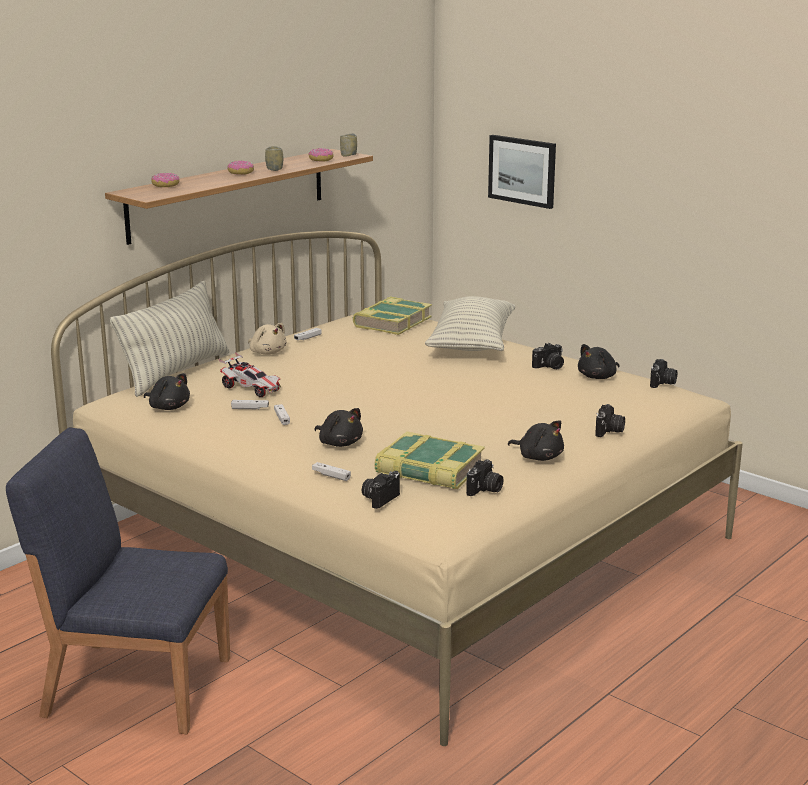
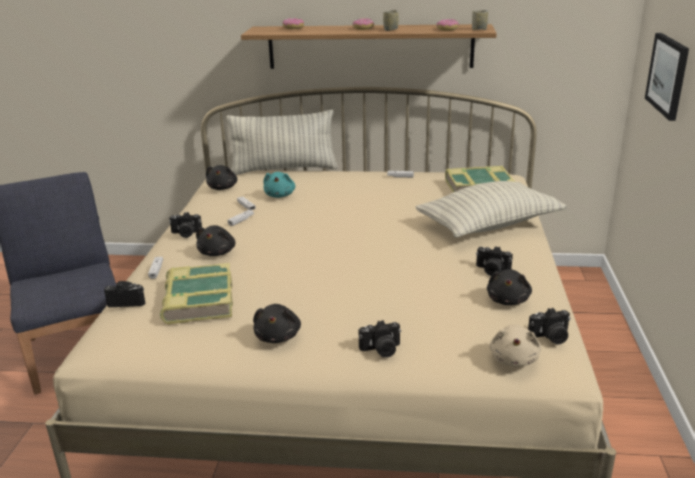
camera: 55 degrees right, 5 degrees up
toy car [218,352,281,397] -> turquoise plush toy [263,172,295,198]
beige plush toy [248,323,287,355] -> beige plush toy moved to [489,324,541,367]
camera [466,459,503,496] -> camera moved to [169,212,202,238]
black plush toy [578,344,620,379] -> black plush toy turned 90 degrees counterclockwise [487,269,532,305]

